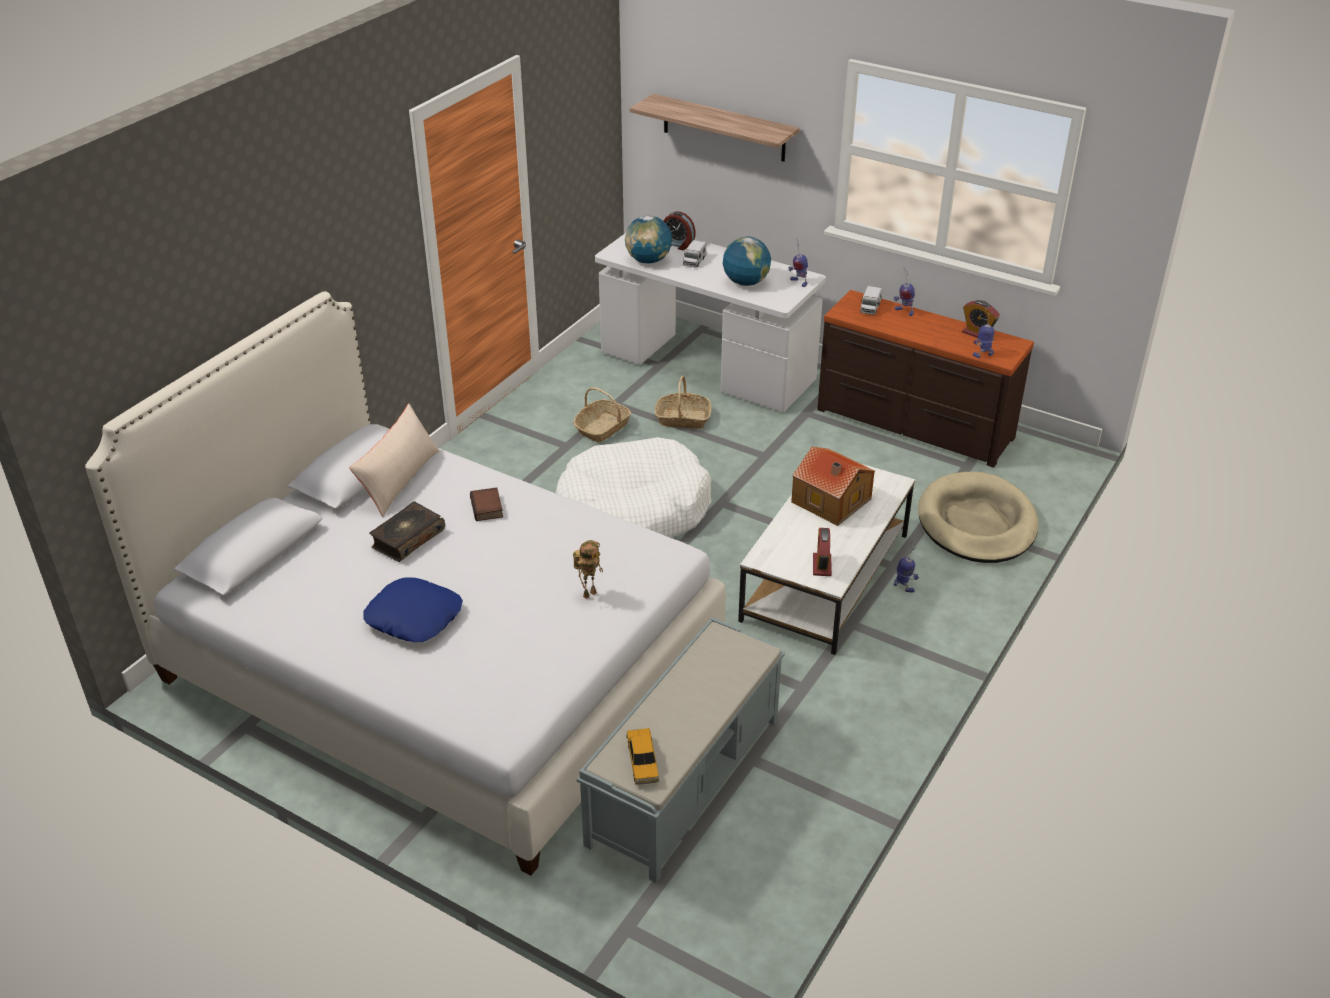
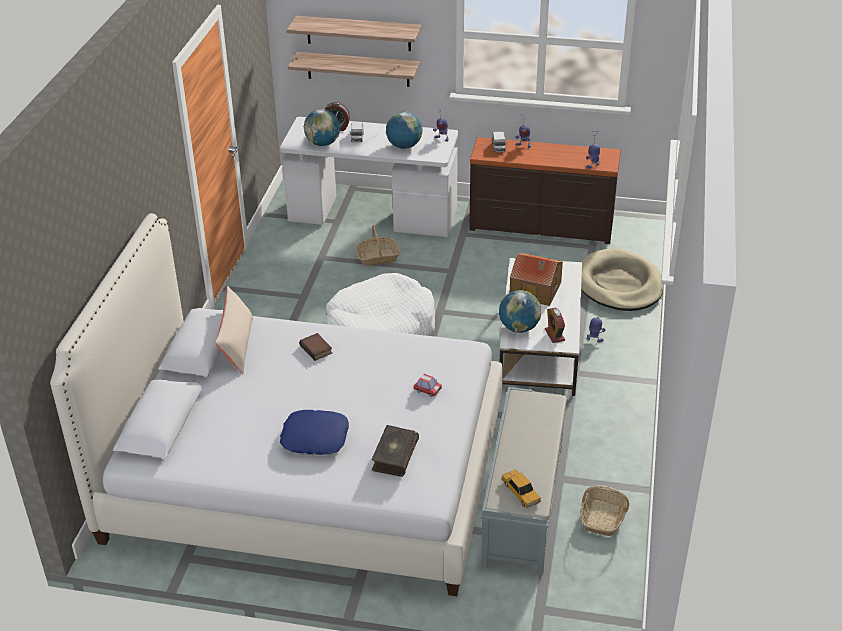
camera: 20 degrees left, 0 degrees up
book [369,502,445,562] -> book moved to [372,425,419,477]
basket [573,387,631,442] -> basket moved to [580,485,629,536]
toy robot [573,540,603,599] -> toy car [414,374,442,397]
alarm clock [962,300,1000,338] -> none
none -> shelf [288,52,420,87]
none -> globe [499,290,541,333]

